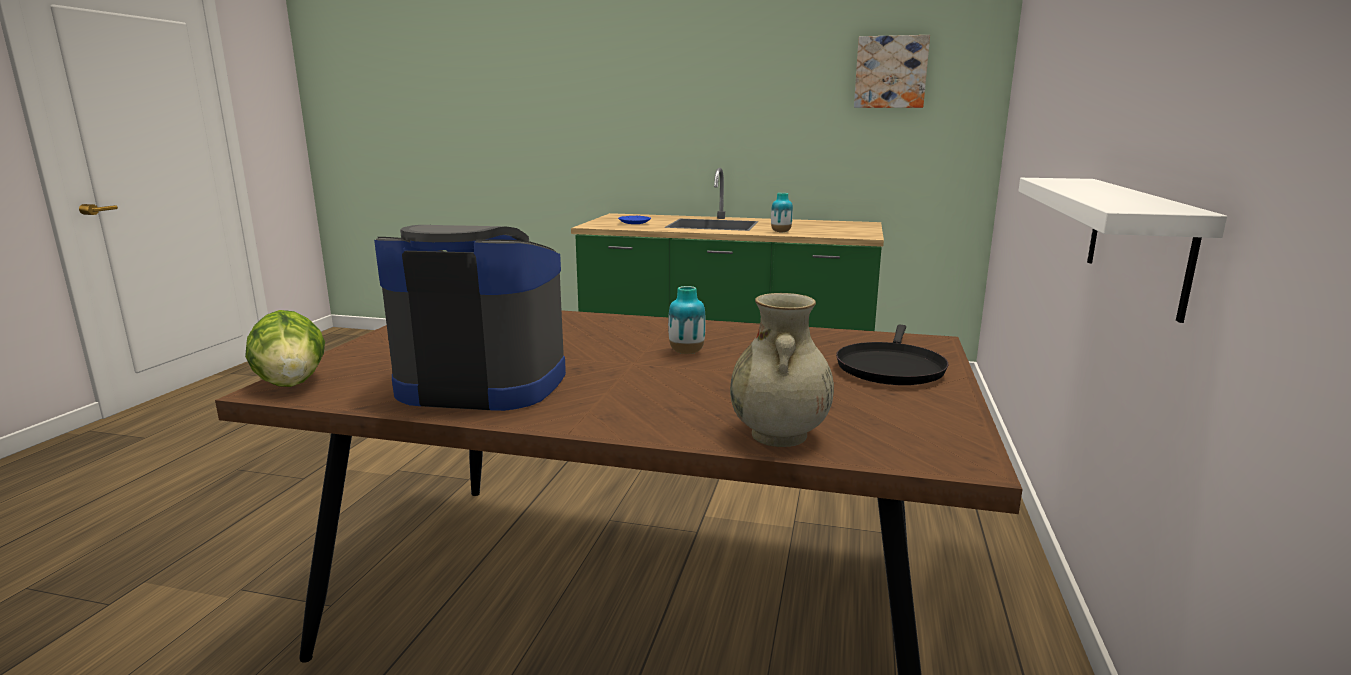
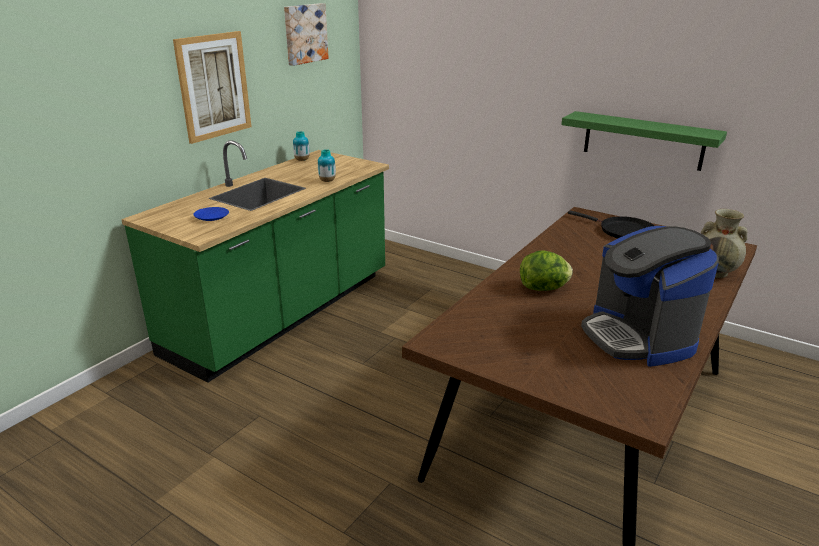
camera: 70 degrees left, 10 degrees up
lettuce [245,310,325,387] -> lettuce moved to [520,250,573,291]
coffee machine [374,225,566,411] -> coffee machine turned 45 degrees counterclockwise [581,226,719,367]
vase [668,286,706,354] -> vase moved to [293,131,309,161]
white shelf [1018,178,1227,323] -> green shelf [561,111,727,171]
none -> picture [173,31,252,144]

